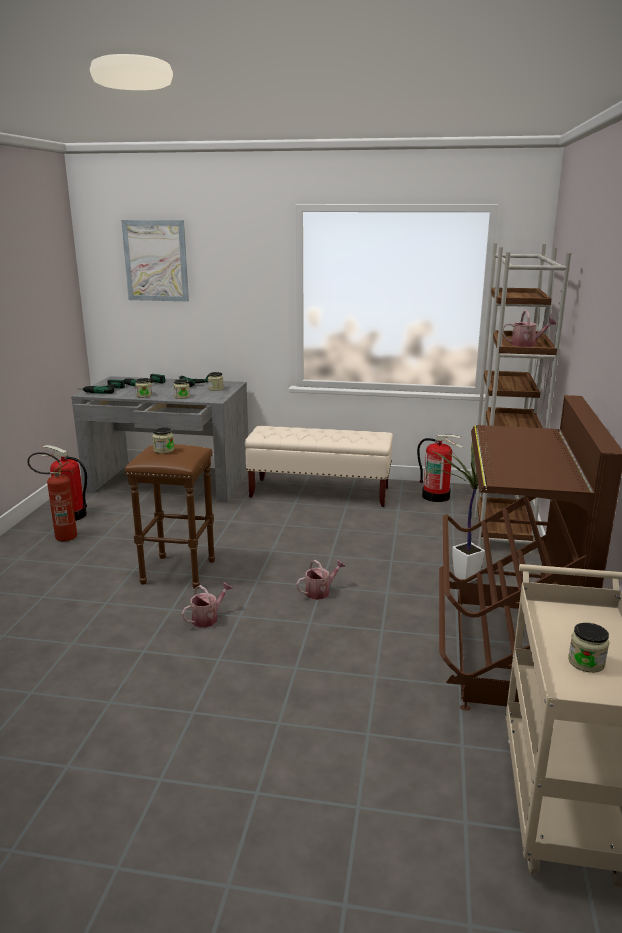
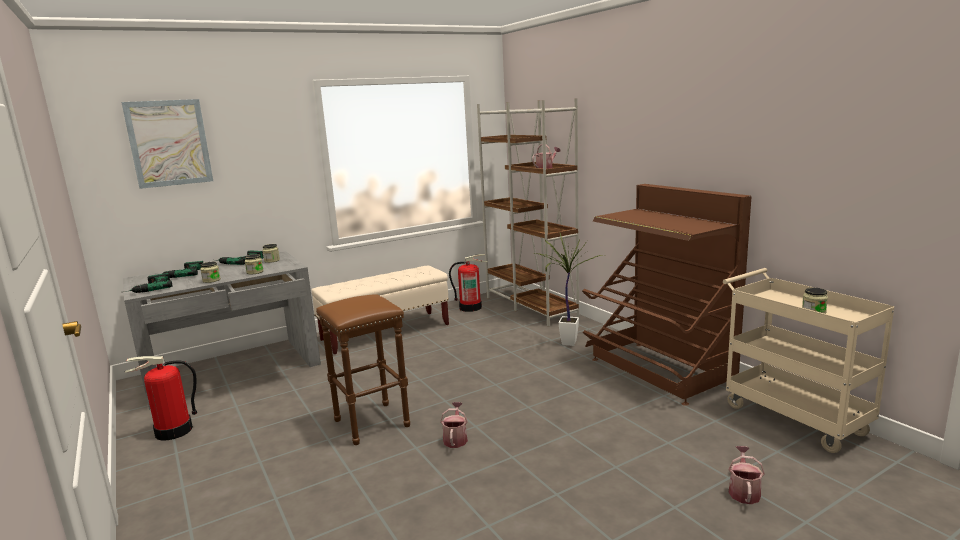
camera: 40 degrees left, 5 degrees down
fire extinguisher [27,452,77,542] -> none
jar [152,427,174,454] -> none
watering can [296,560,346,600] -> watering can moved to [728,446,765,504]

